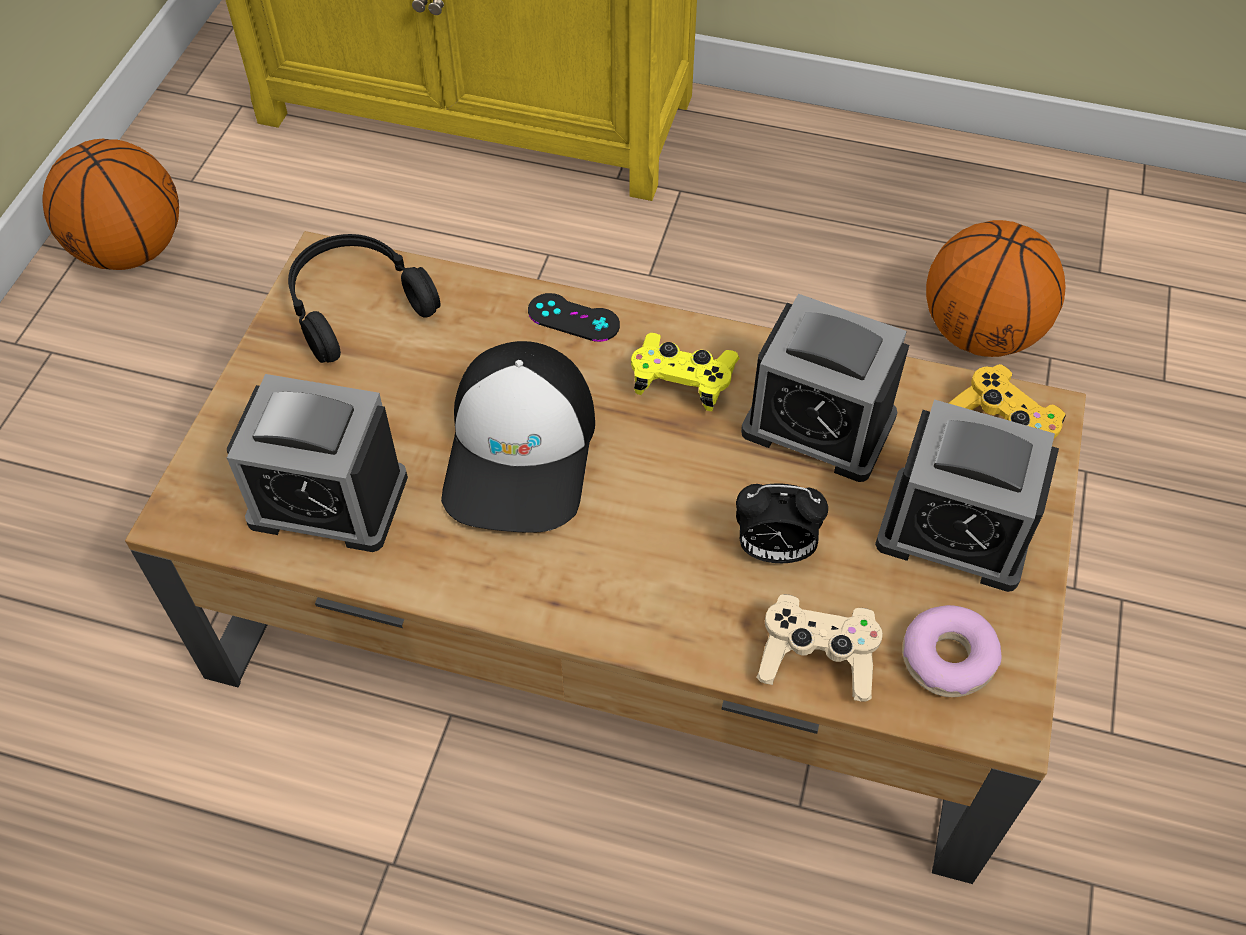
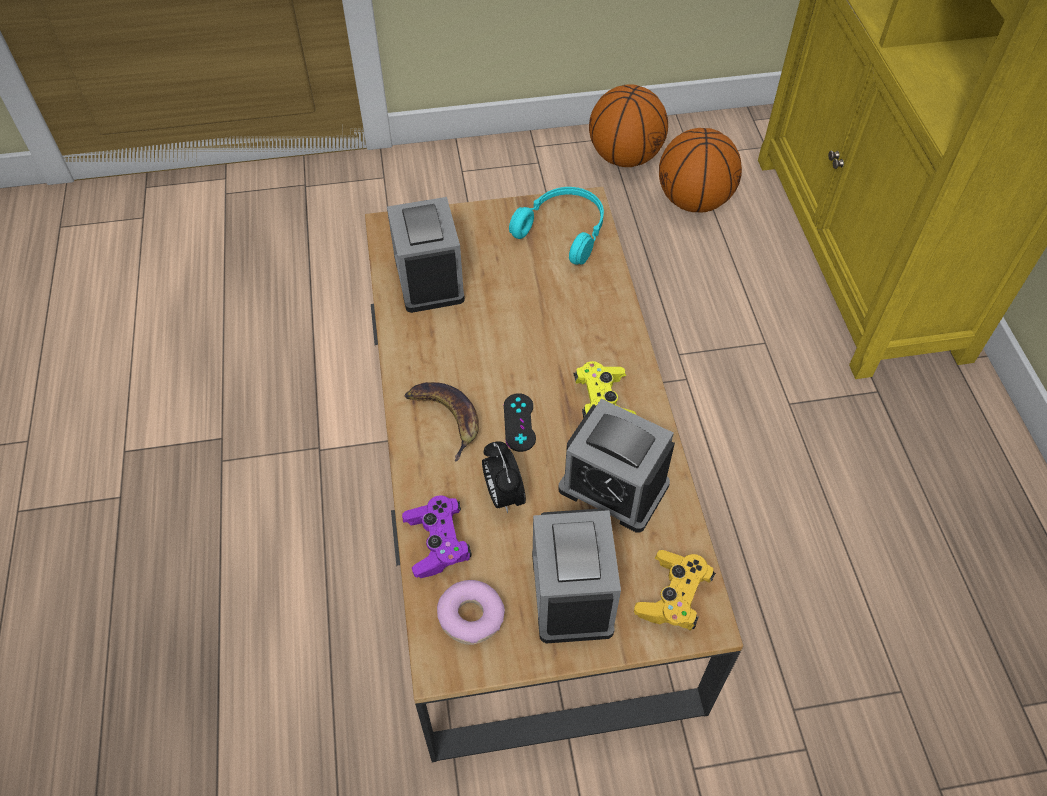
camera: 65 degrees right, 0 degrees up
black headphones [288,234,440,363] -> turquoise headphones [509,187,604,265]
cap [441,341,595,533] -> none
black game controller [528,293,620,342] -> black game controller moved to [504,393,536,452]
alarm clock [741,294,909,482] -> alarm clock turned 60 degrees counterclockwise [559,399,675,533]
beige game controller [756,594,883,701] -> purple game controller [402,496,472,578]
basketball [926,220,1065,357] -> basketball moved to [659,128,742,213]
none -> banana [405,382,479,462]

